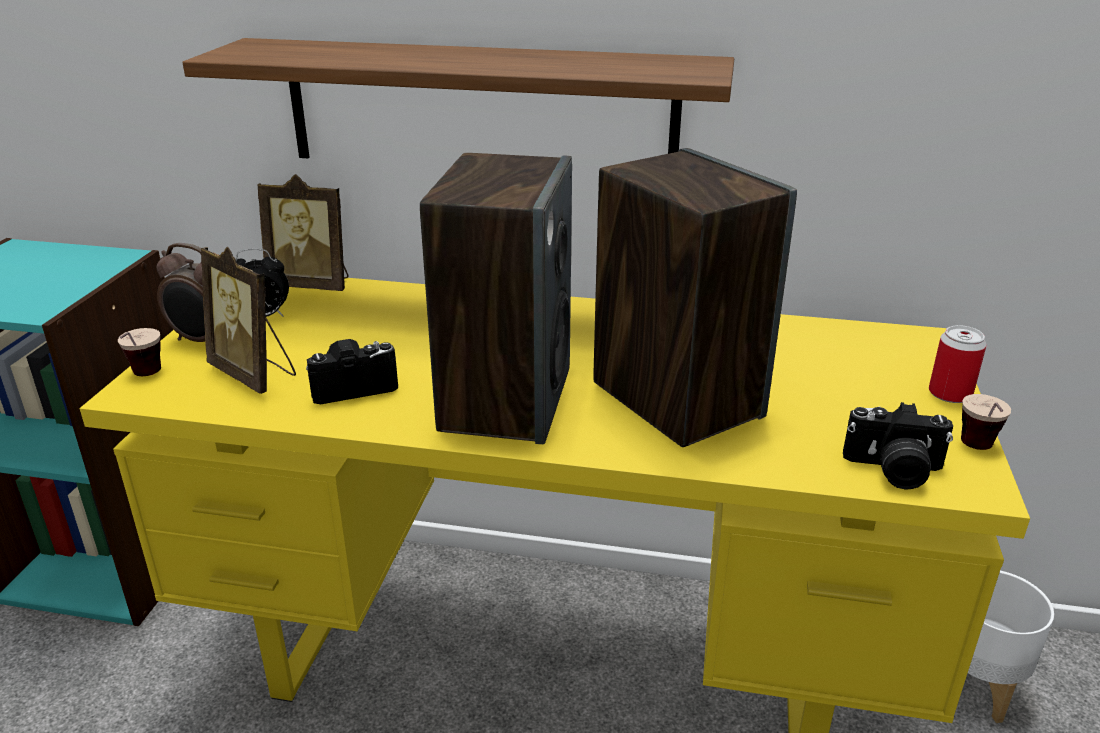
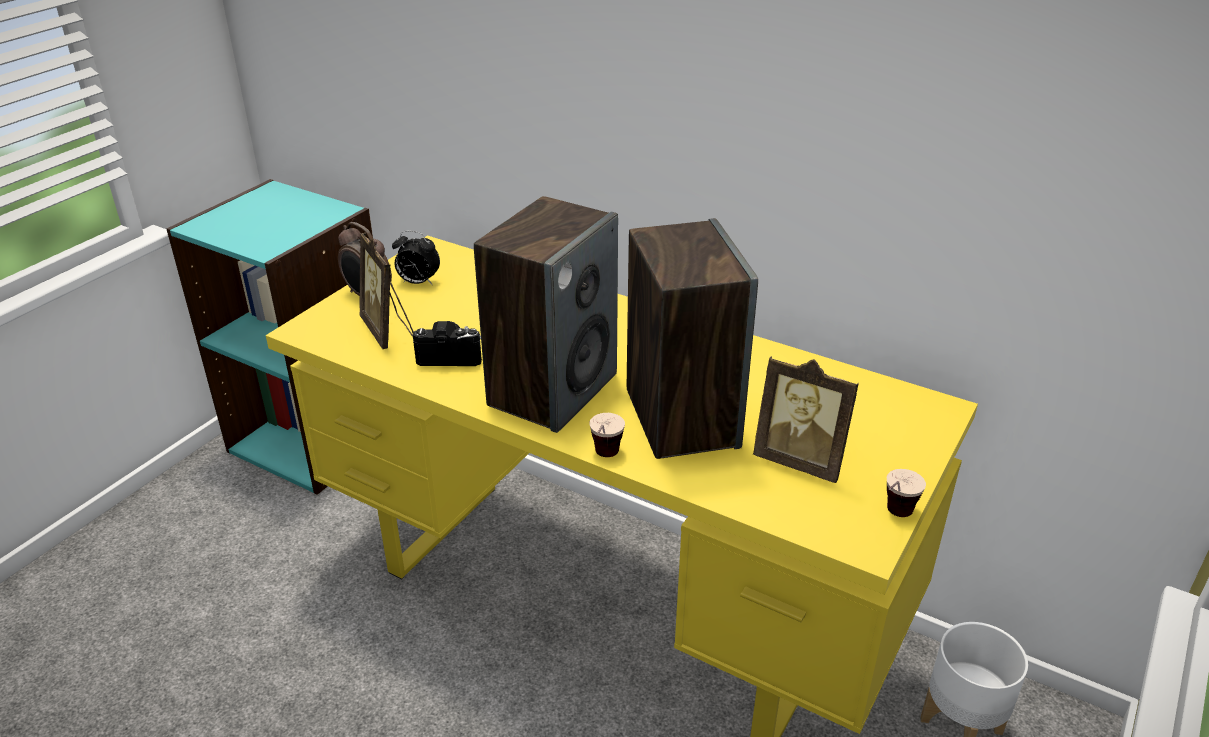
camera: 20 degrees right, 5 degrees up
cup [118,328,161,376] -> cup moved to [589,413,625,457]
shelf [182,38,734,158] -> none
picture frame [257,174,348,291] -> picture frame moved to [753,356,859,483]
camera [843,402,953,490] -> none
can [929,325,987,403] -> none

